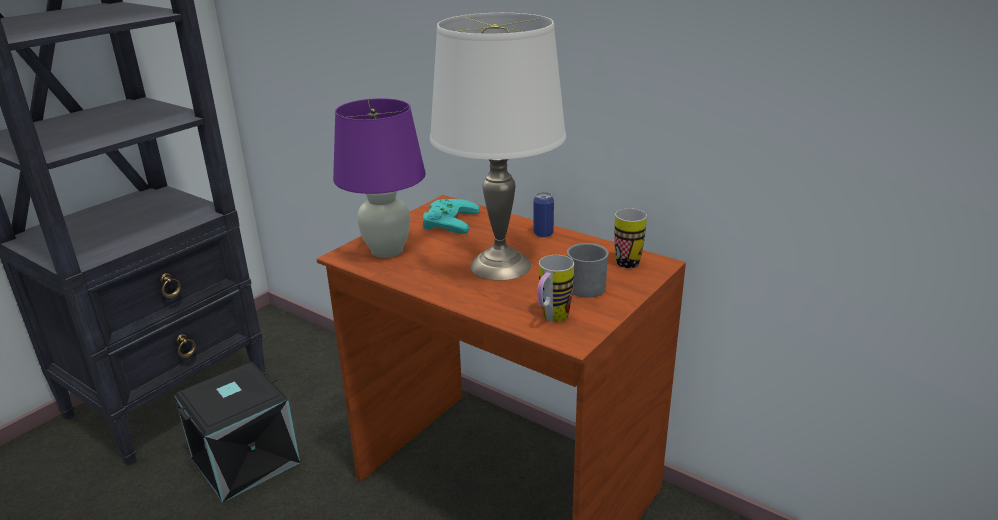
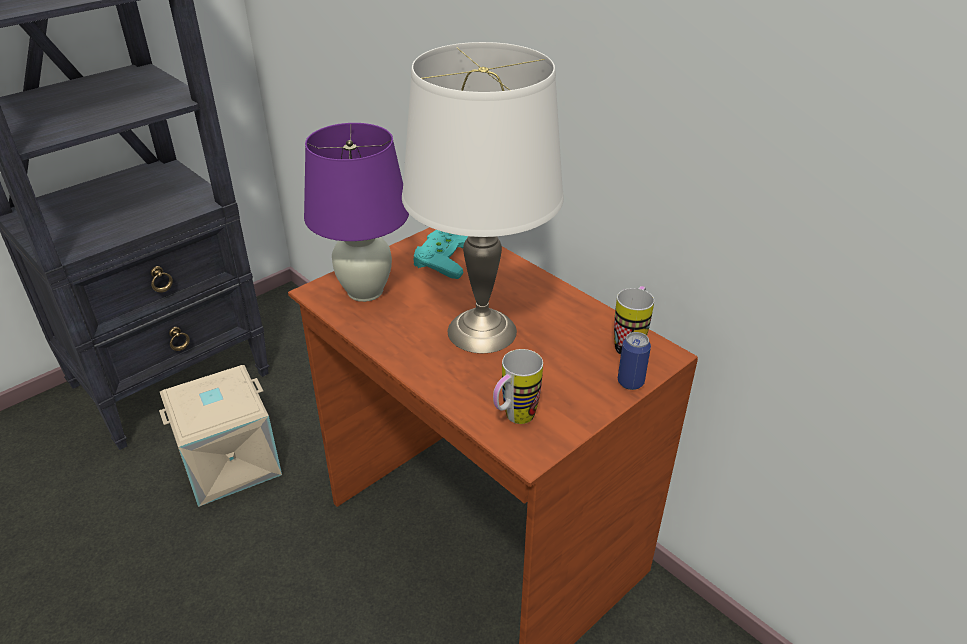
camera: 10 degrees right, 10 degrees up
black storage box [174,362,300,503] -> beige storage box [159,365,282,507]
can [533,192,554,237] -> can moved to [618,332,651,390]
grey mug [567,243,609,297] -> none

